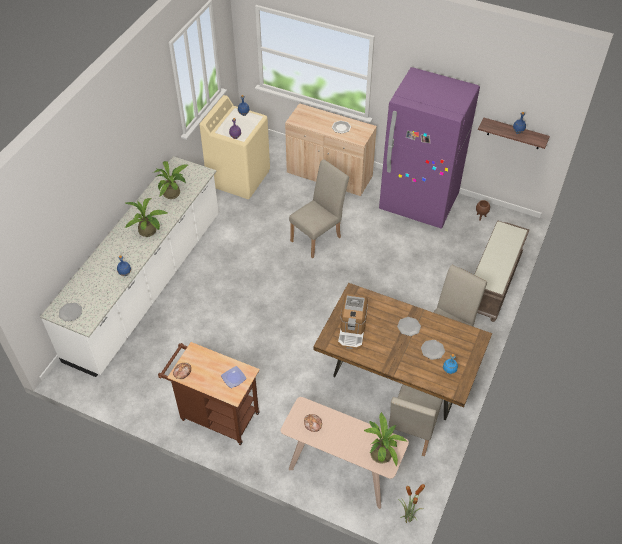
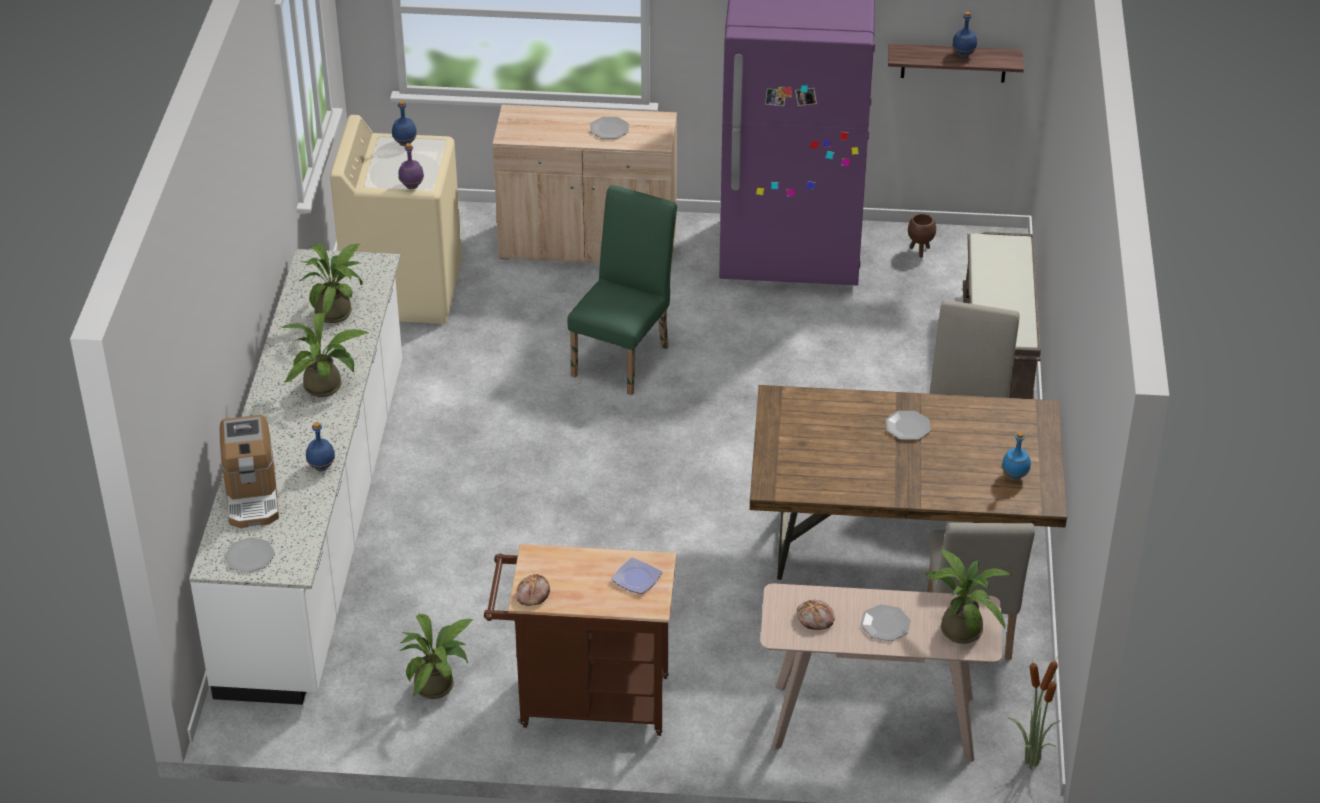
camera: 20 degrees left, 10 degrees down
beige chair [289,159,349,258] -> green chair [567,185,677,395]
coffee machine [338,294,368,350] -> coffee machine moved to [220,415,279,528]
plate [421,340,445,360] -> plate moved to [860,604,911,641]
none -> potted plant [399,614,473,699]

